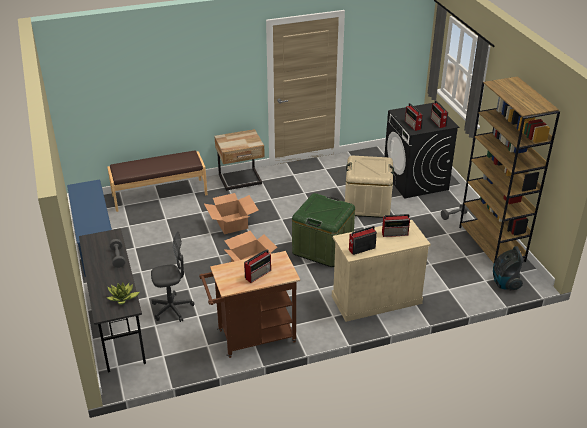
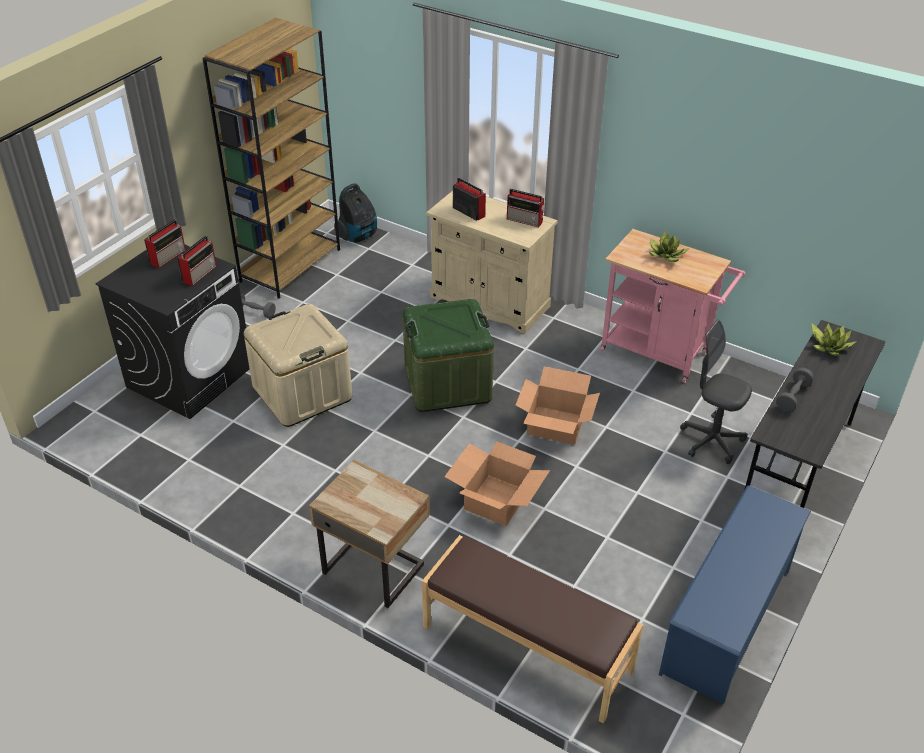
camera: 130 degrees left, 5 degrees up
brown cart [199,251,300,358] -> pink cart [600,229,745,383]
radio [244,249,271,283] -> potted plant [649,231,690,262]

